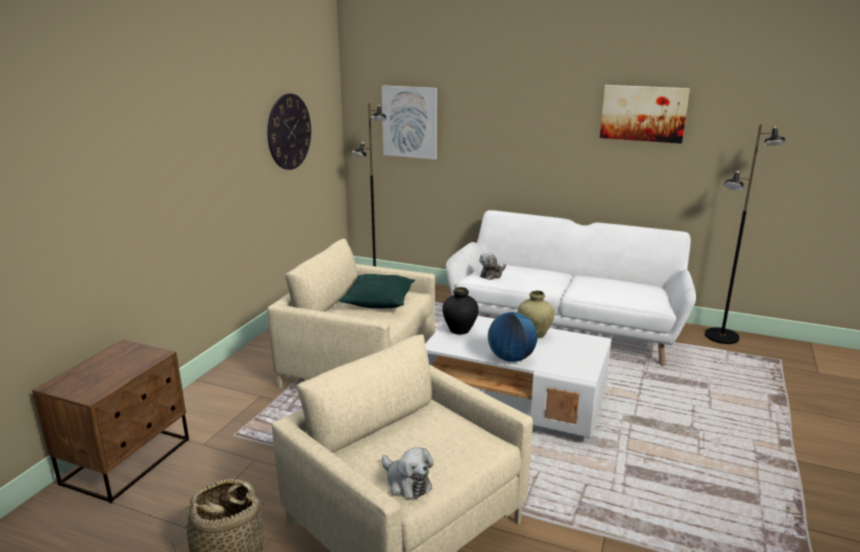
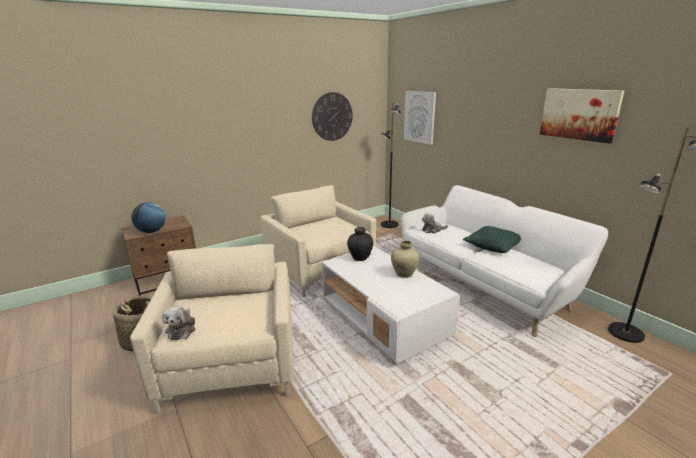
camera: 35 degrees right, 0 degrees up
green pillow [339,274,415,308] -> green pillow moved to [463,226,521,253]
globe [488,312,537,362] -> globe moved to [131,202,166,233]

